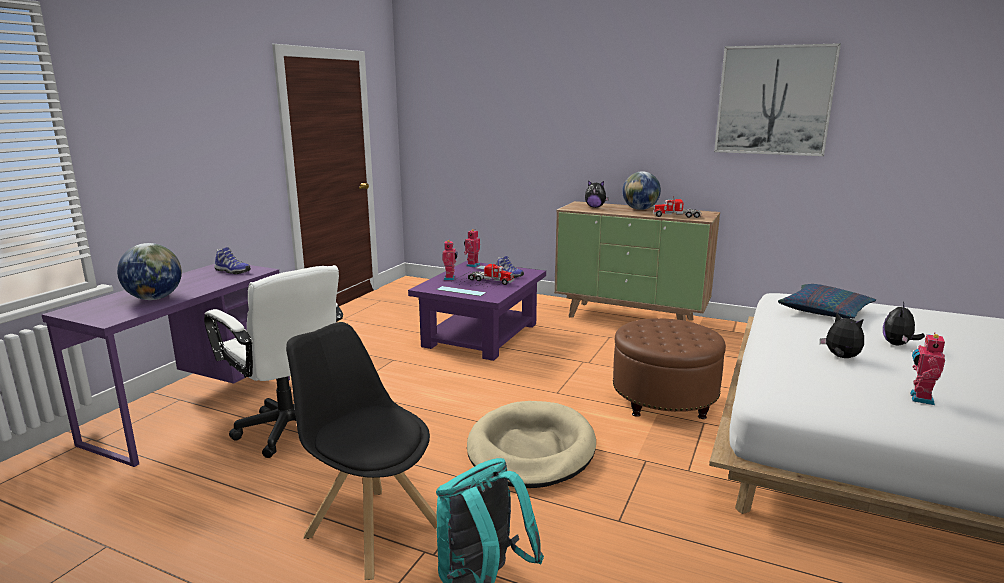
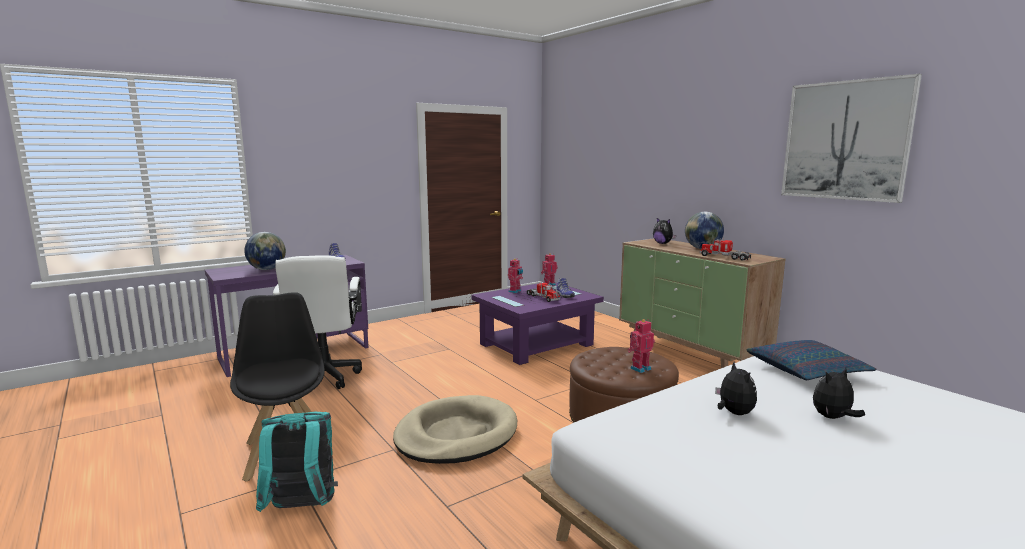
camera: 30 degrees right, 5 degrees down
toy robot [910,332,945,405] -> toy robot moved to [627,319,655,373]

